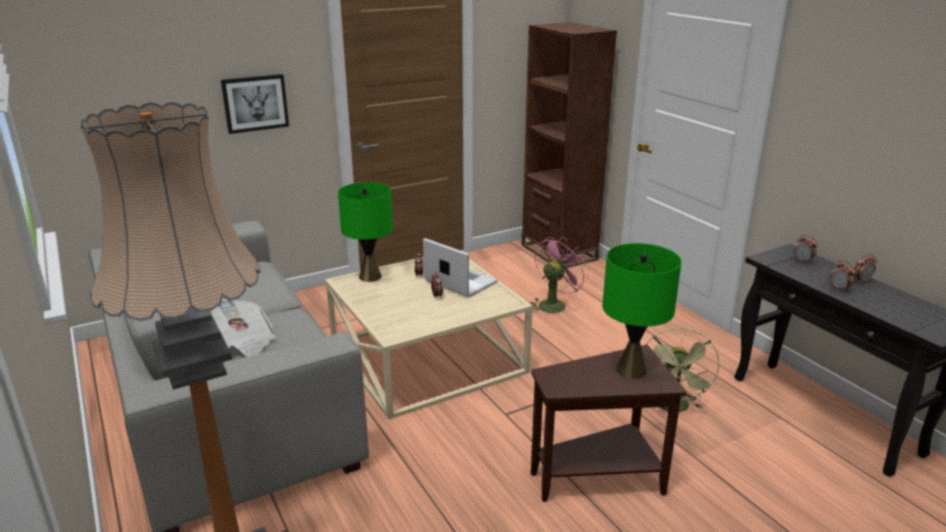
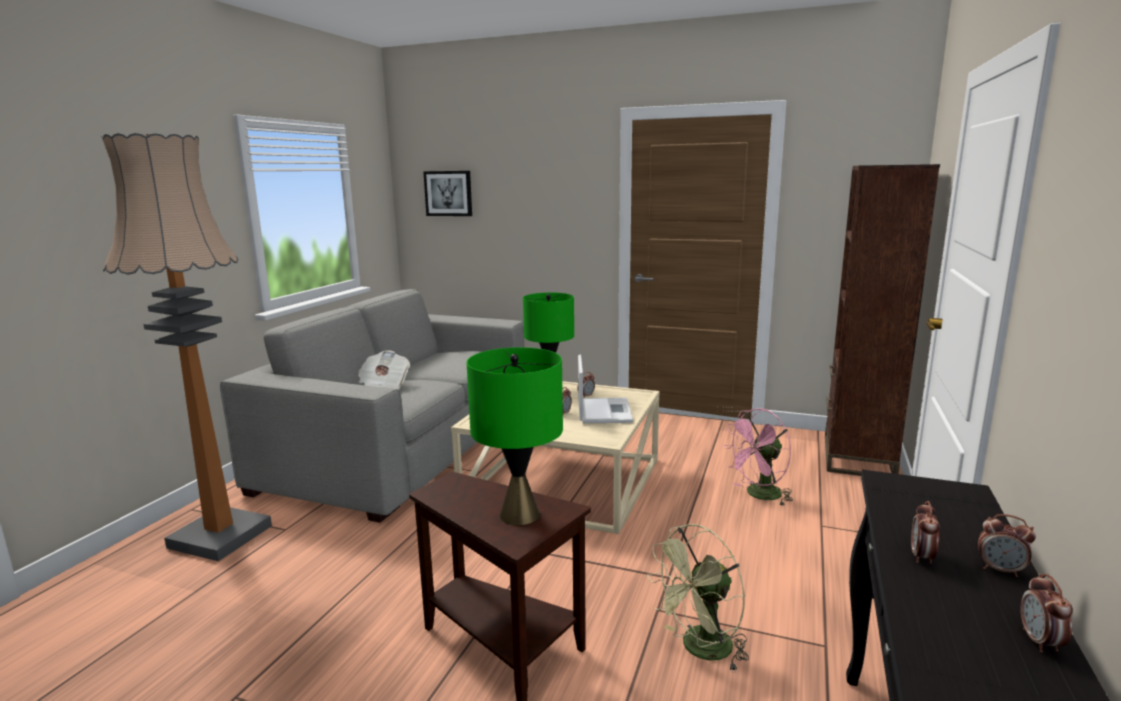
camera: 50 degrees right, 10 degrees down
picture [221,74,289,134] -> picture moved to [423,171,472,216]
pink fan [530,237,589,313] -> pink fan turned 150 degrees clockwise [723,408,793,506]
alarm clock [794,235,817,264] -> alarm clock moved to [1020,574,1073,653]

